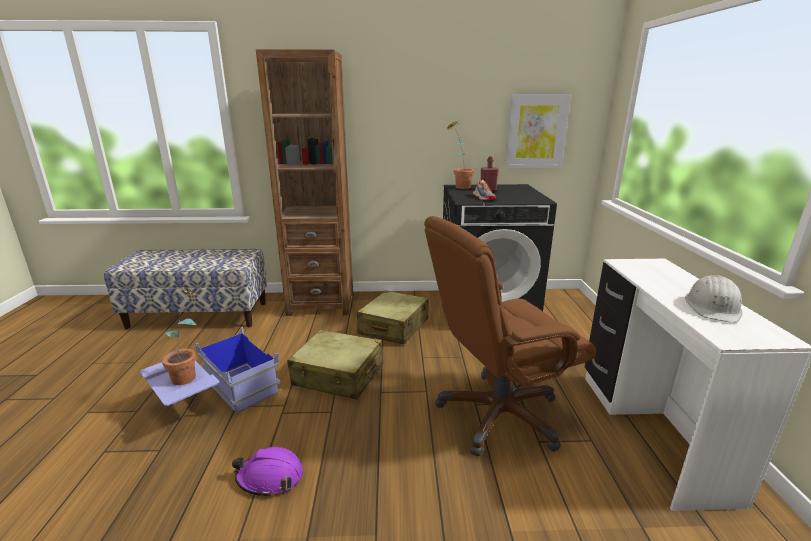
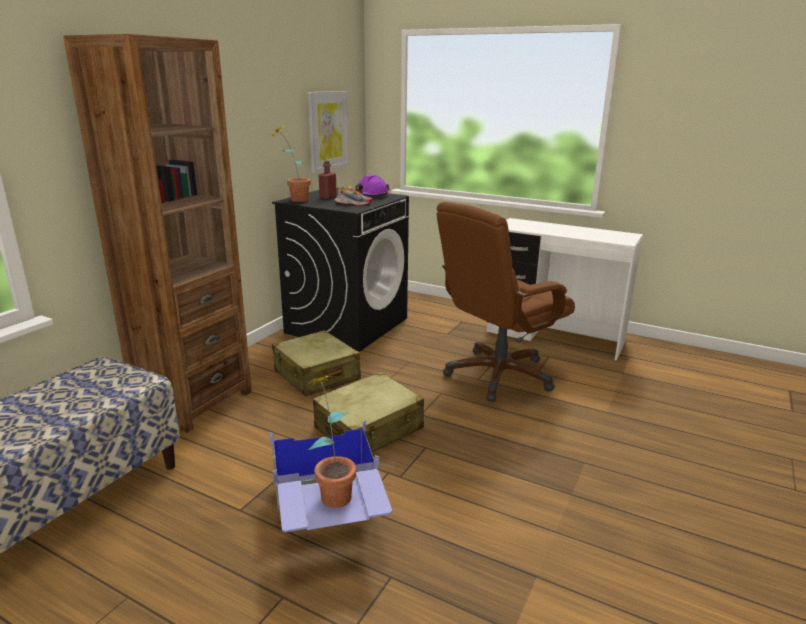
camera: 60 degrees left, 0 degrees up
purple hard hat [232,447,303,497] -> purple hard hat moved to [355,174,390,196]
brown office chair [424,216,596,457] -> brown office chair turned 45 degrees clockwise [437,202,575,402]
white hard hat [685,275,742,323] -> none

